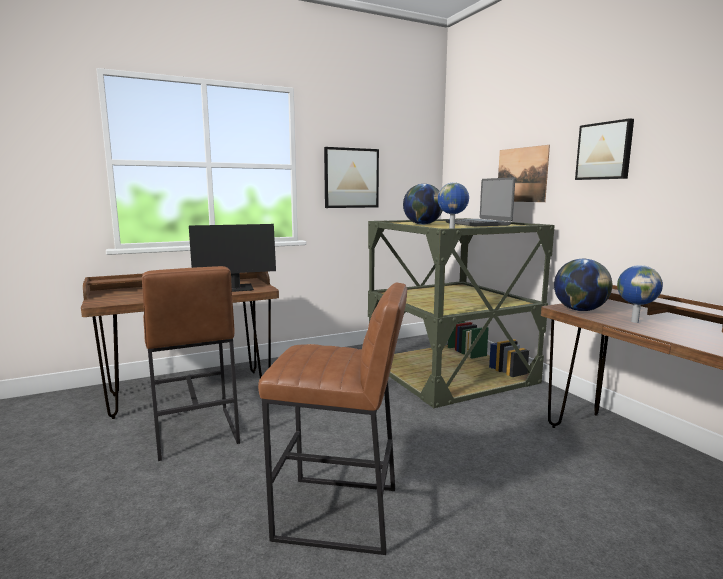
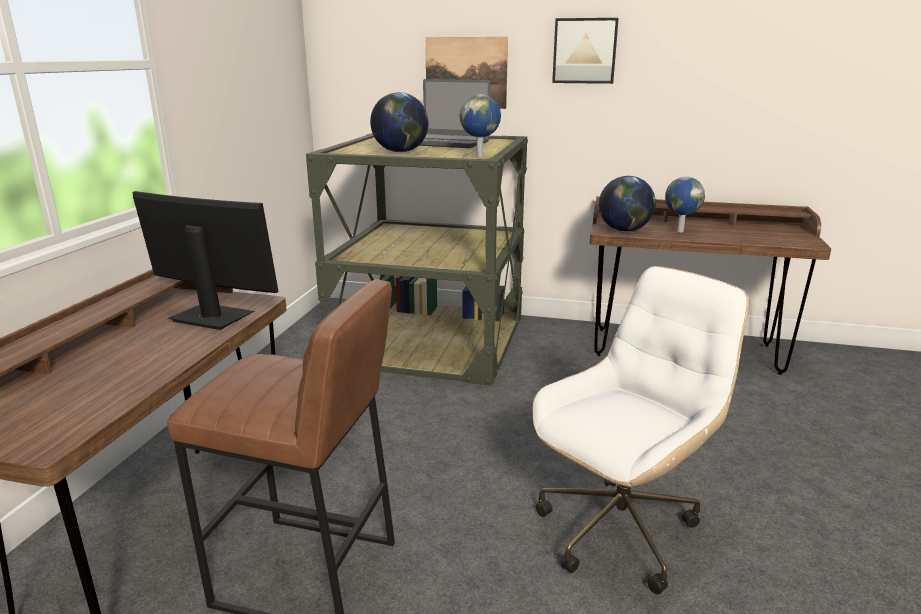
camera: 50 degrees left, 10 degrees up
monitor [189,224,276,292] -> monitor turned 90 degrees counterclockwise [133,191,279,330]
brown stool [258,282,407,555] -> white office chair [532,266,749,594]
picture [324,147,379,208] -> none

